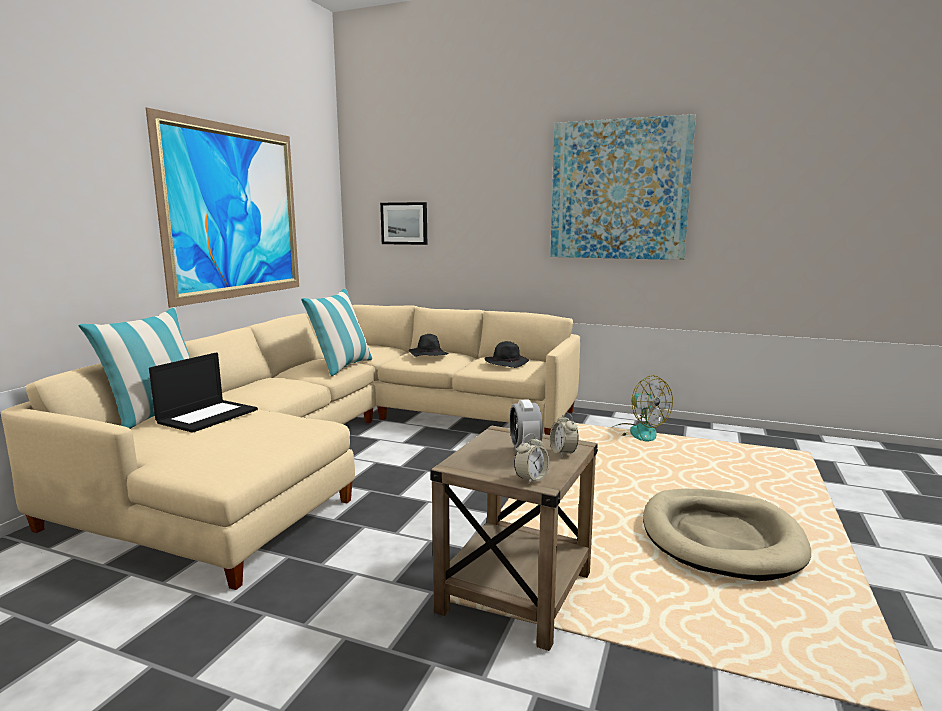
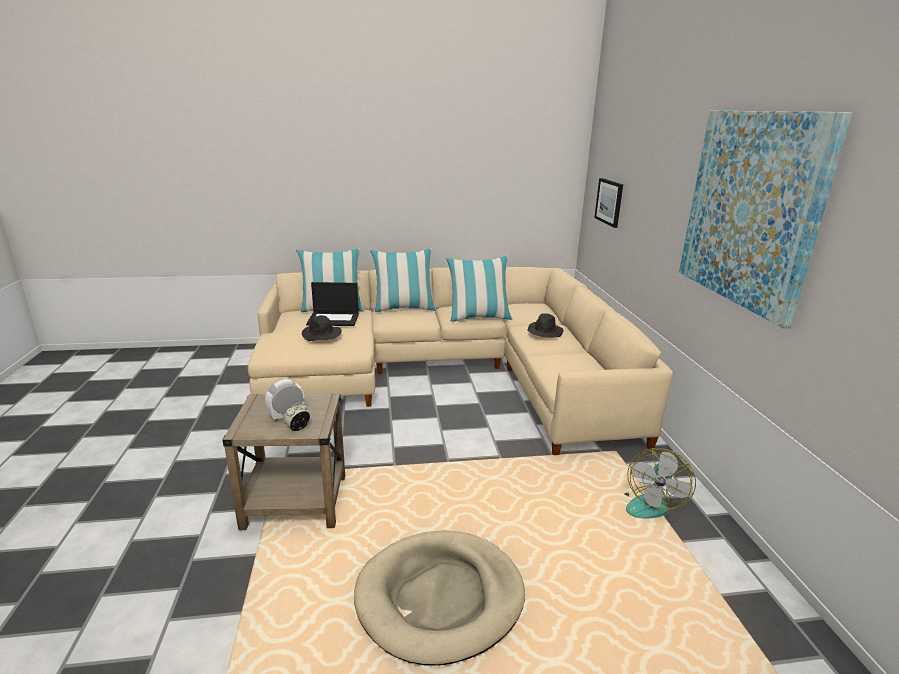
camera: 60 degrees right, 10 degrees up
picture [146,107,299,308] -> none
black hat [484,341,529,368] -> black hat moved to [302,315,342,341]
alarm clock [514,434,549,485] -> none
none -> pillow [370,248,437,312]

